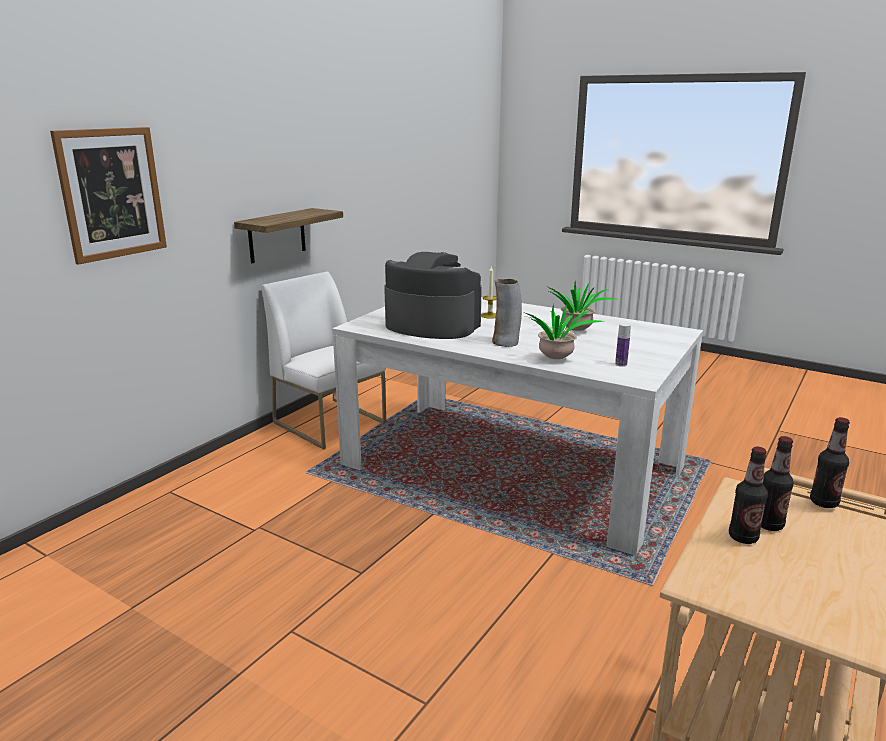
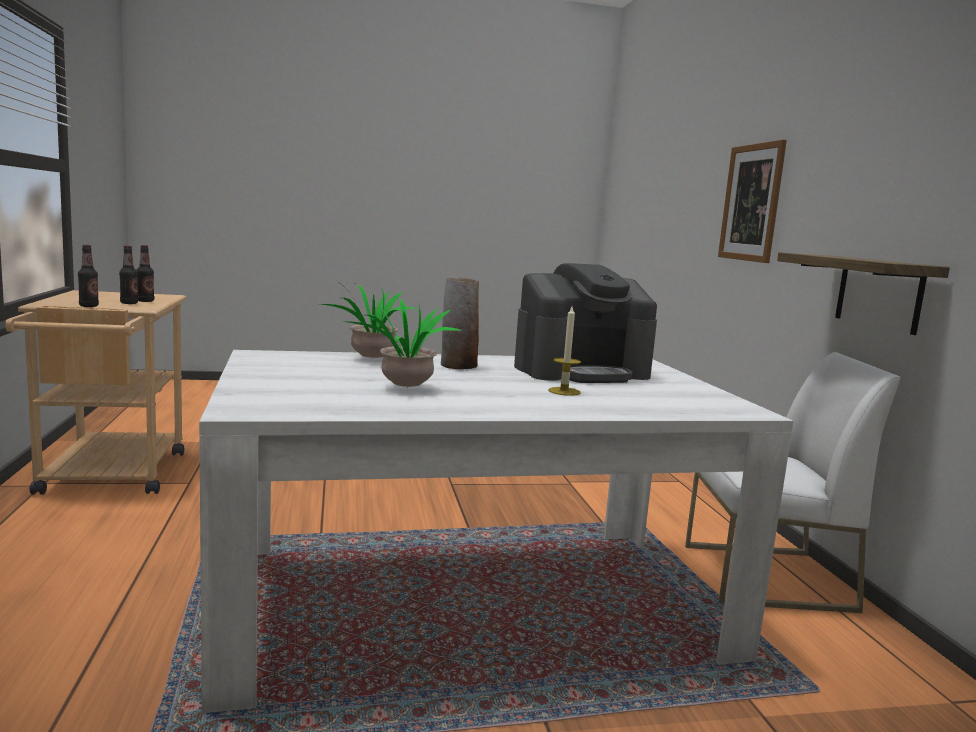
camera: 135 degrees right, 10 degrees down
bottle [615,323,631,367] -> none

